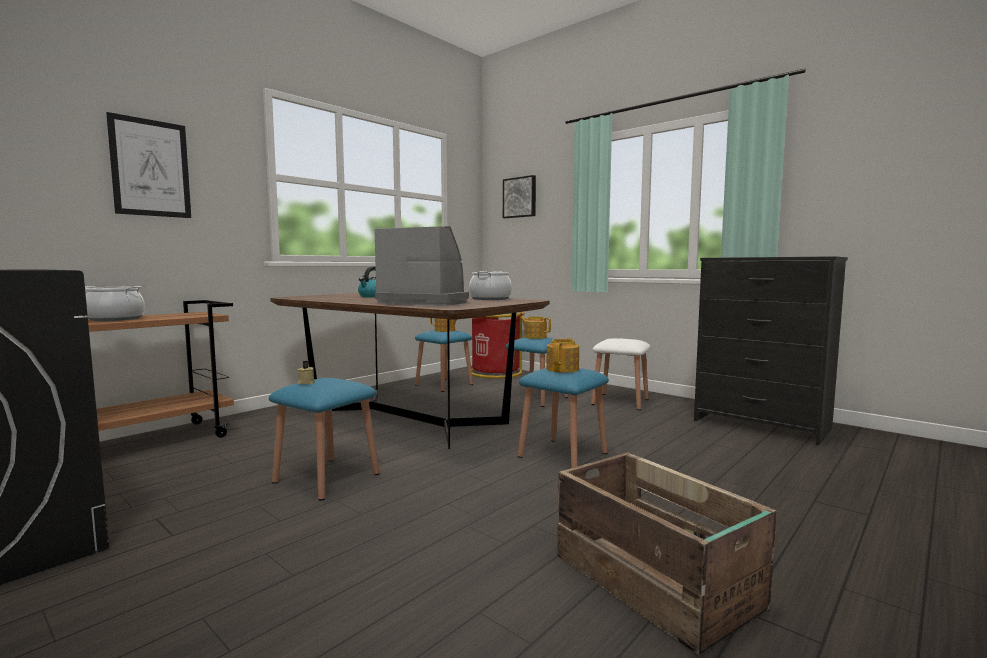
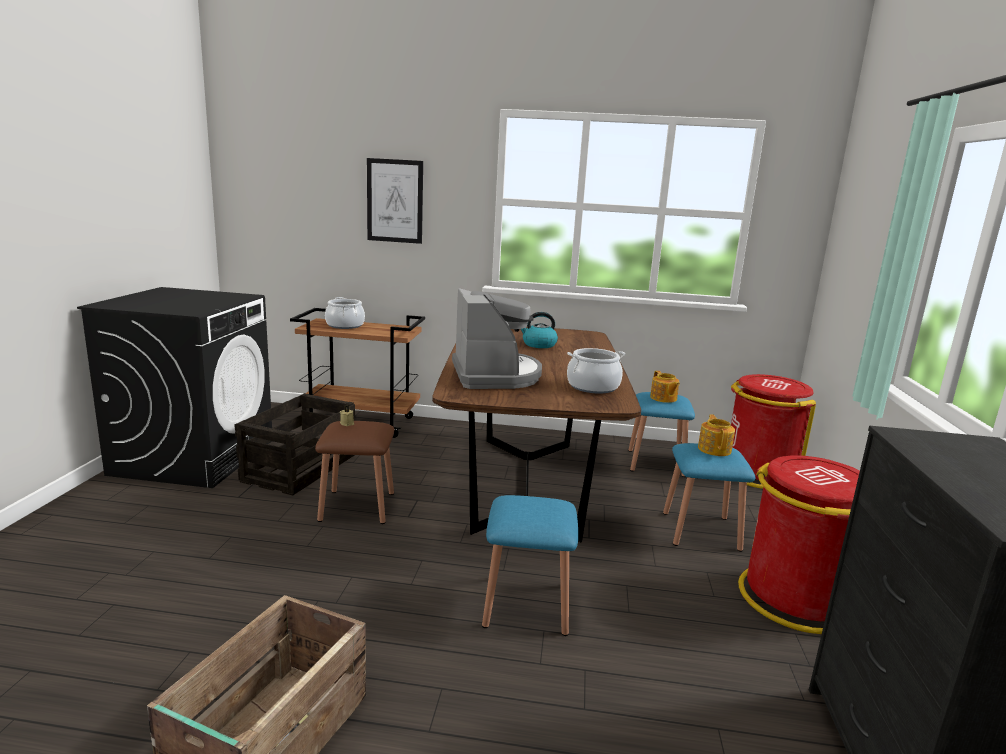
camera: 55 degrees right, 10 degrees up
blue stool [269,378,380,501] -> brown stool [315,421,394,524]
picture [503,175,536,218] -> none
teapot [546,338,579,373] -> none
white stool [591,338,650,410] -> red trash can [738,455,860,634]
none -> crate [234,393,355,496]

